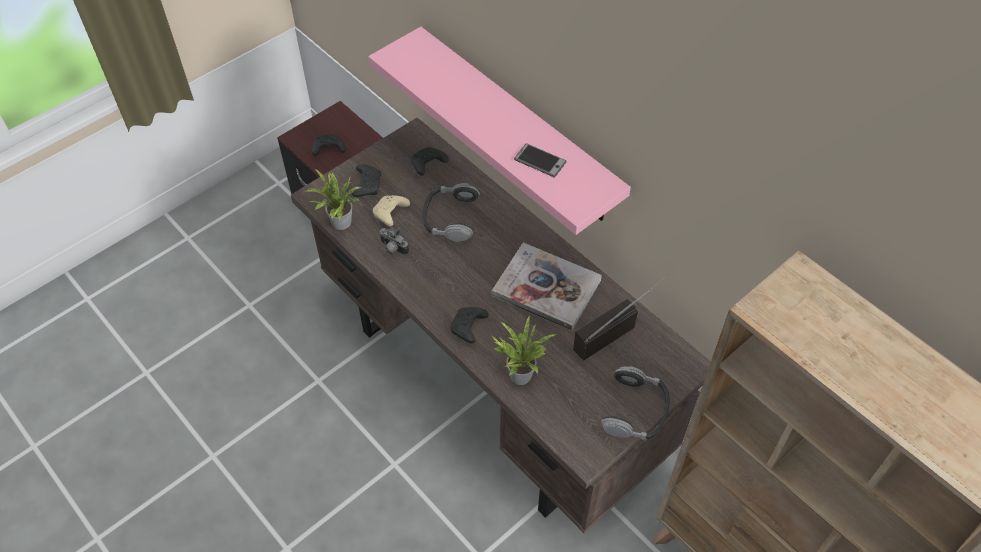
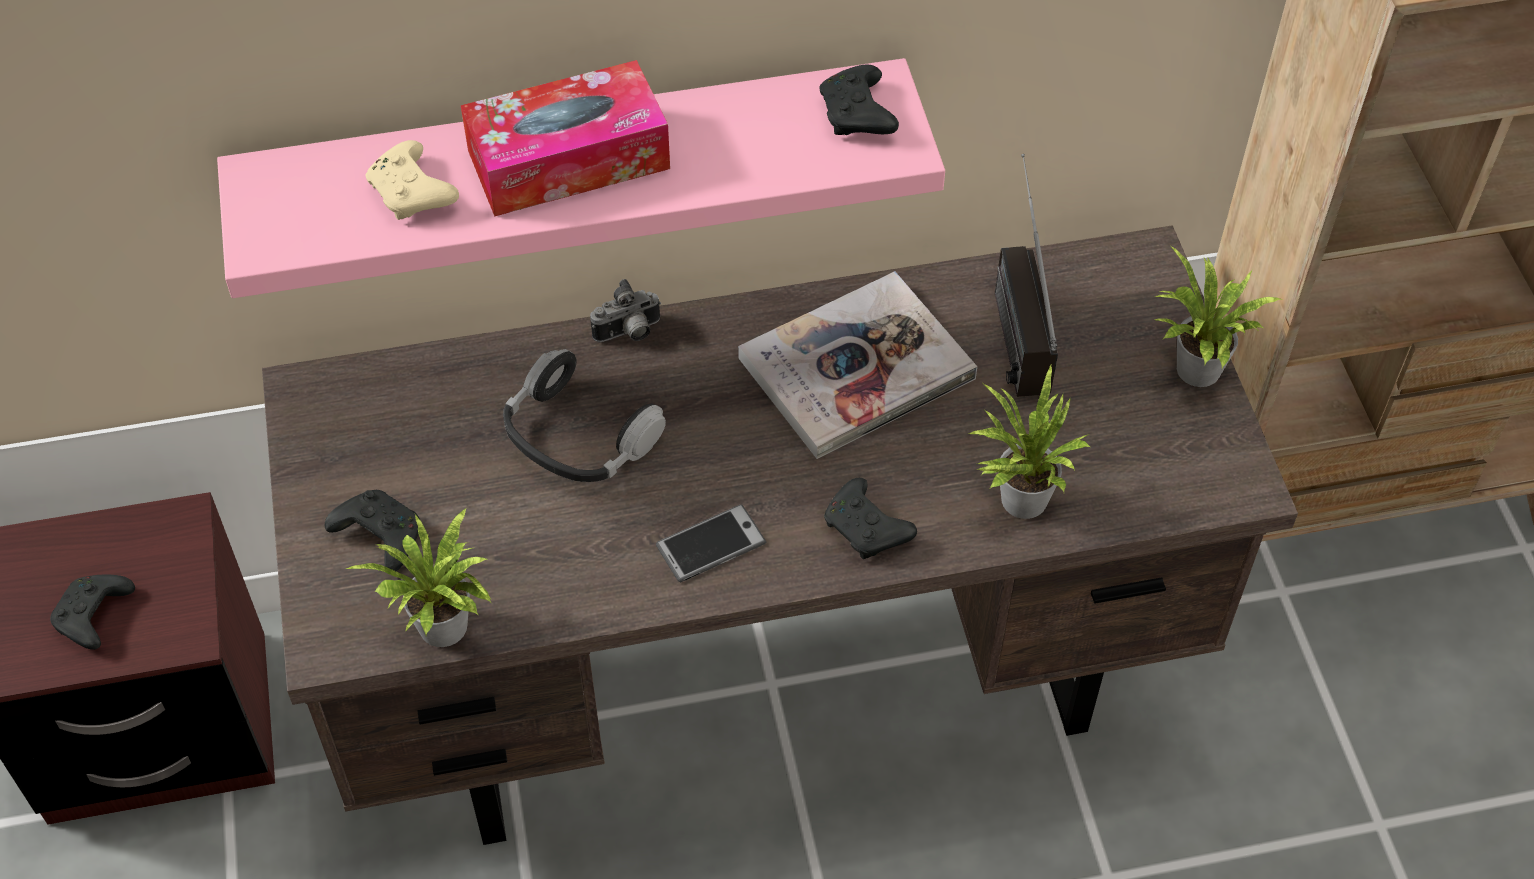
camera: 60 degrees left, 0 degrees up
beige game controller [373,195,410,226] -> beige game controller moved to [366,140,459,220]
camera [379,227,409,255] -> camera moved to [590,279,661,342]
black game controller [411,147,449,176] -> black game controller moved to [820,65,899,135]
phone [514,143,567,177] -> phone moved to [656,504,766,582]
headphones [601,366,670,440] -> potted plant [1154,246,1282,387]
none -> tissue box [461,60,670,216]

